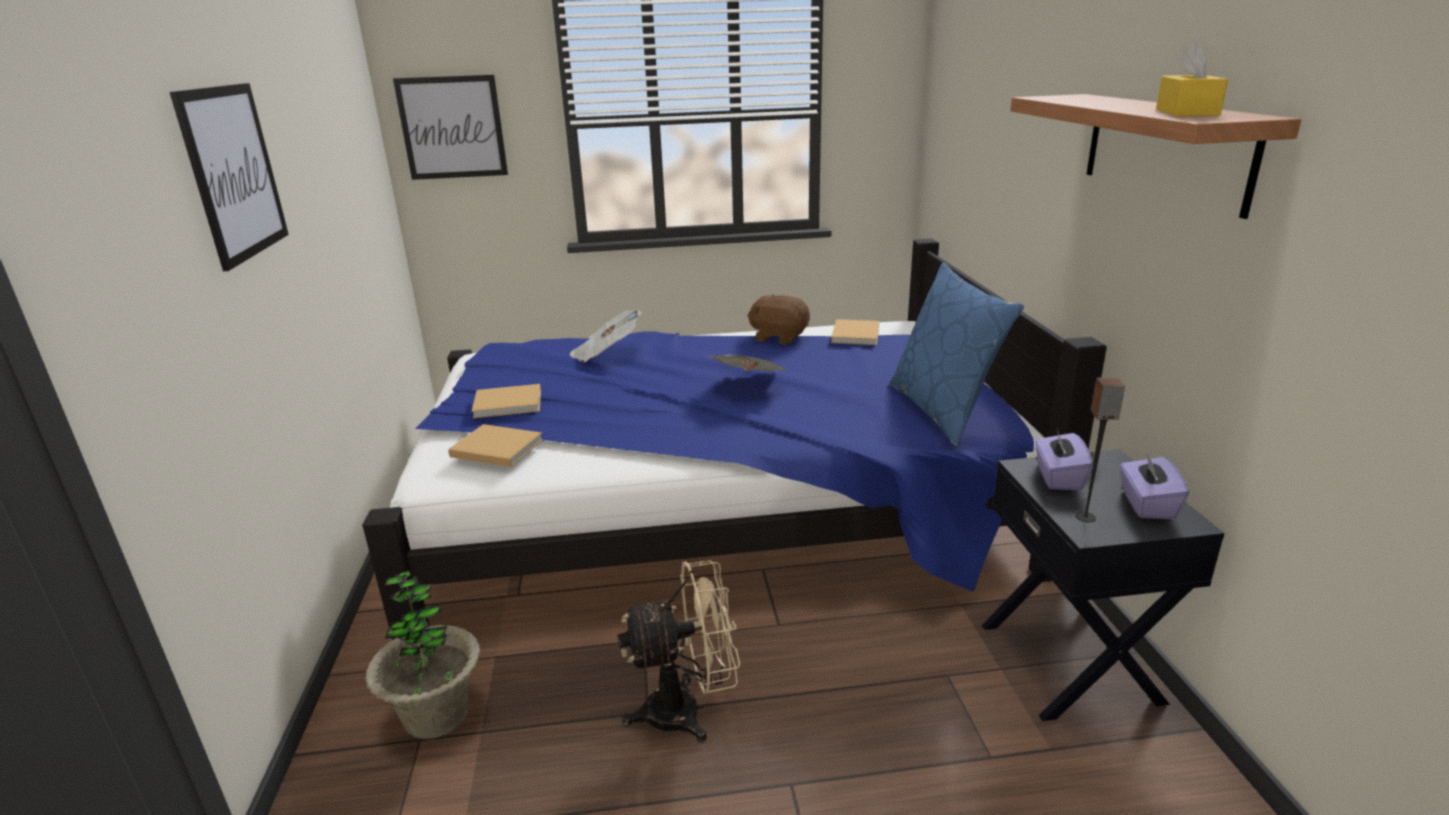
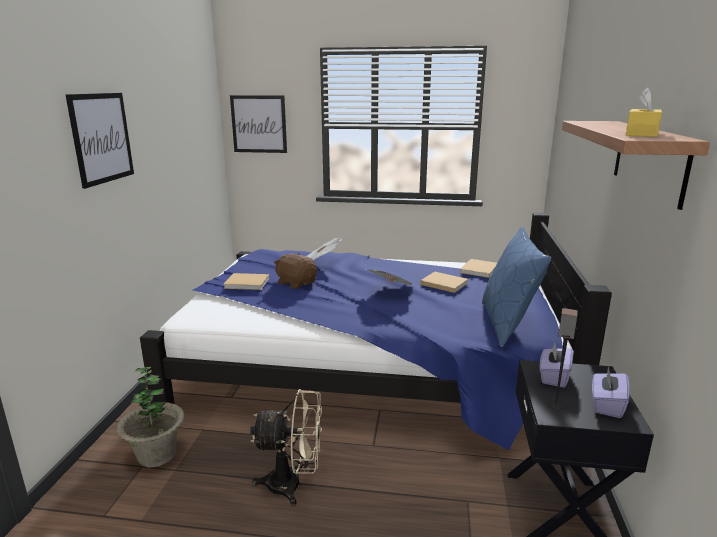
camera: 15 degrees right, 5 degrees down
beige book [448,424,543,467] -> beige book moved to [420,272,468,293]
brown plush toy [748,294,810,345] -> brown plush toy moved to [274,253,317,289]

